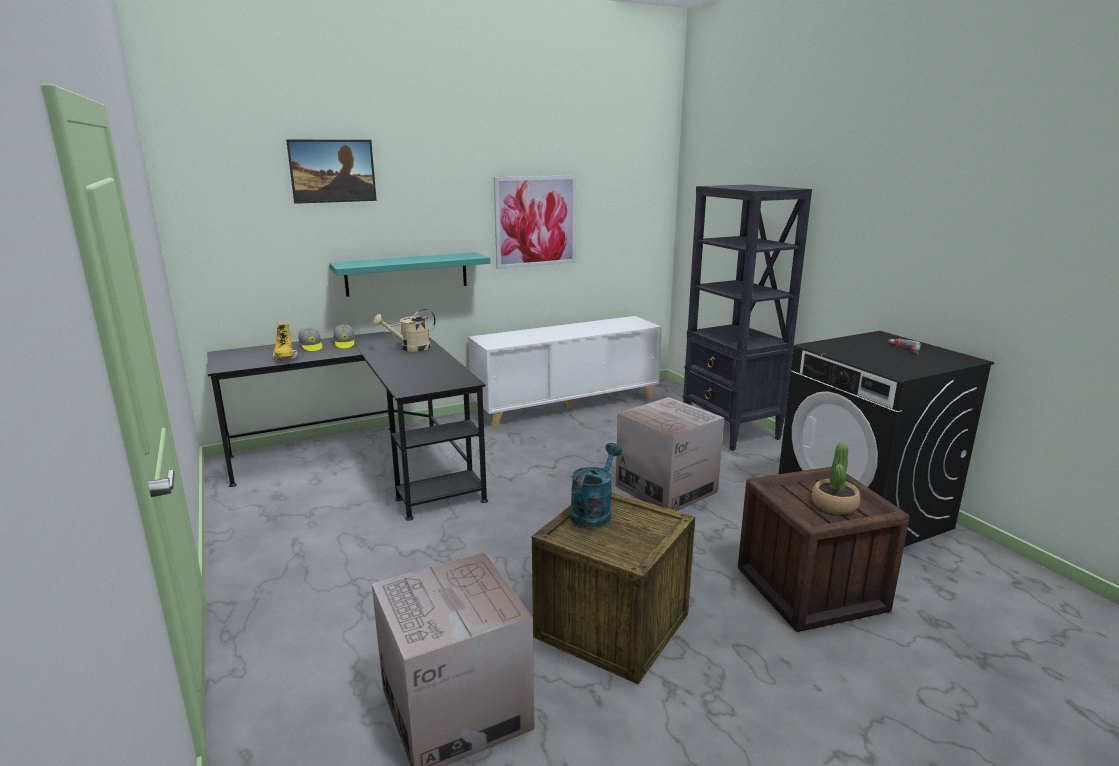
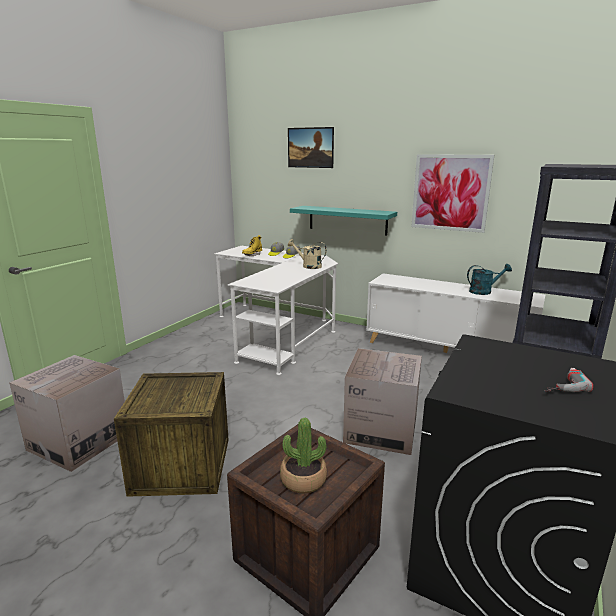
camera: 55 degrees right, 0 degrees up
black desk [207,332,488,521] -> white desk [214,246,338,375]
turquoise watering can [570,443,622,527] -> turquoise watering can moved to [467,264,512,295]

